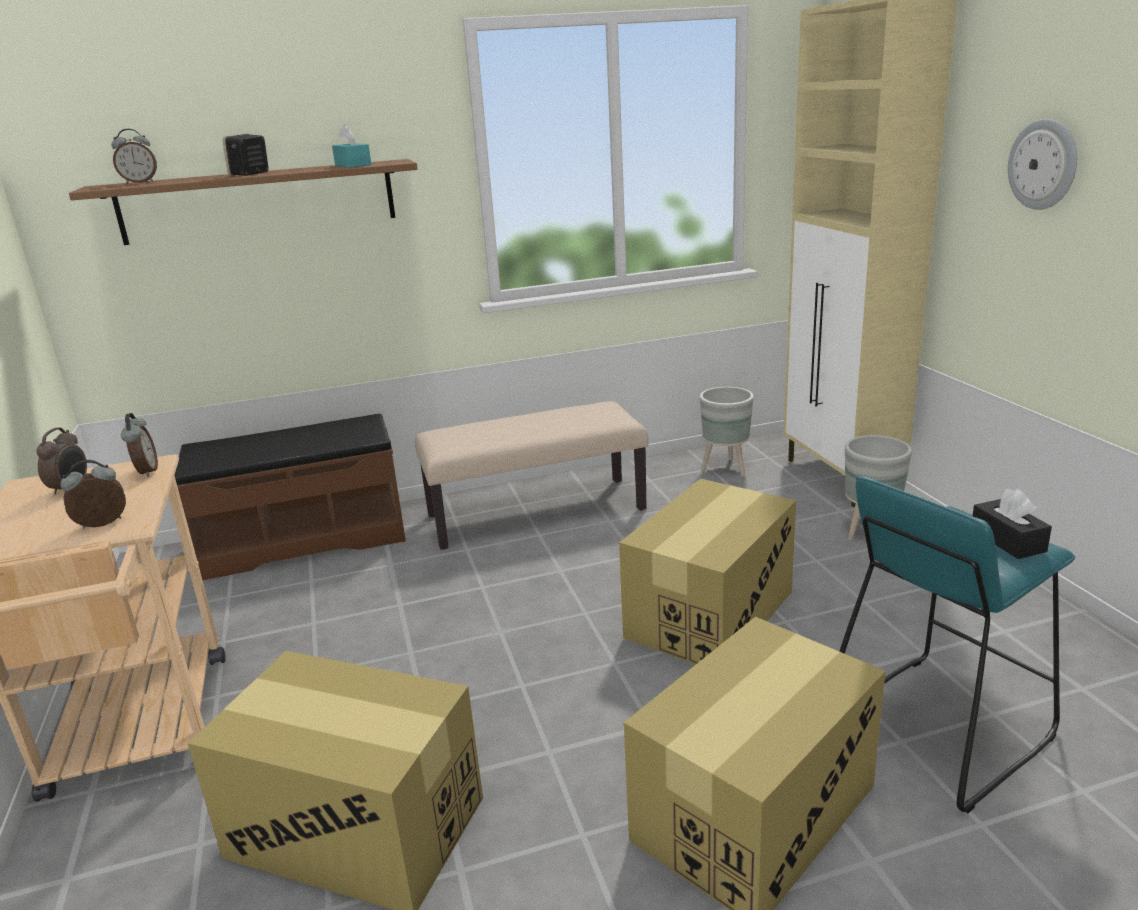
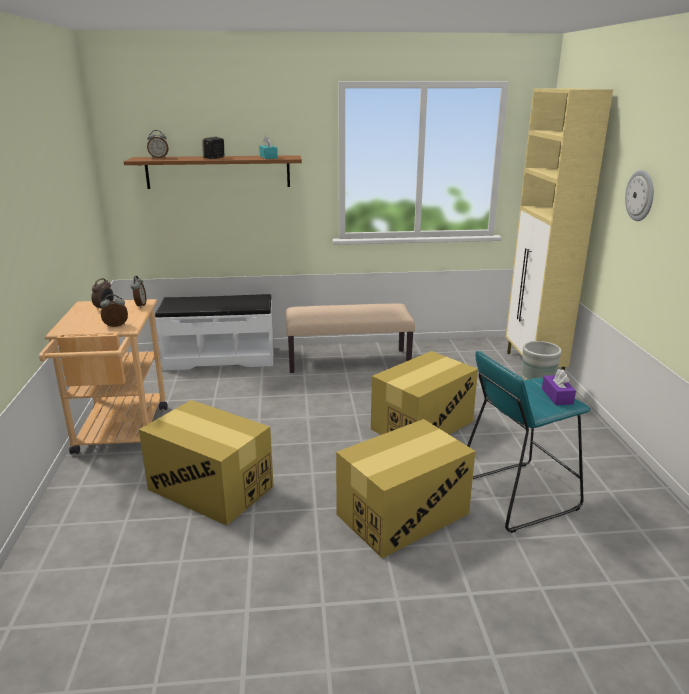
camera: 10 degrees right, 0 degrees up
brown bench [174,414,406,581] -> white bench [155,294,274,371]
grey planter [700,387,754,476] -> none
black tissue box [972,489,1052,559] -> purple tissue box [542,369,576,405]

